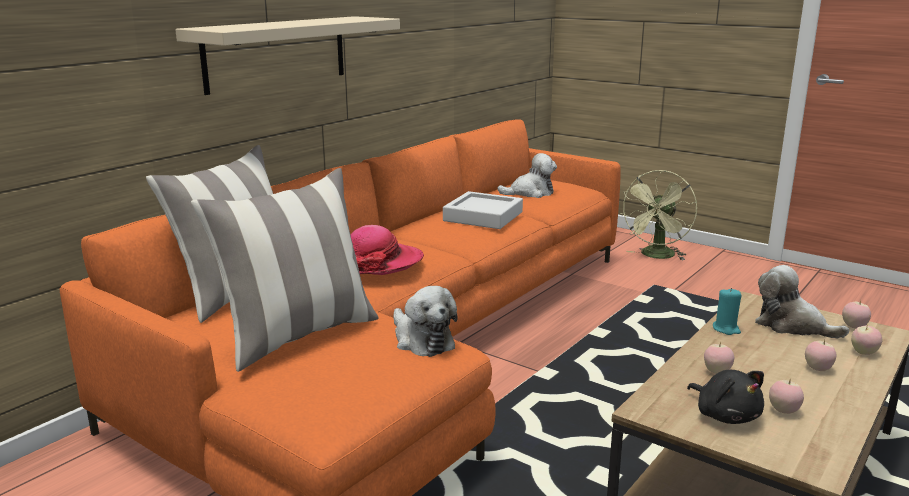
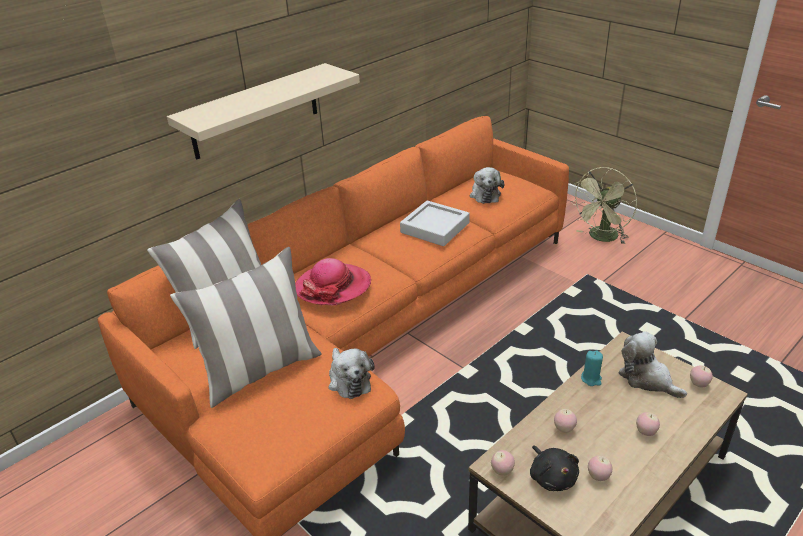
camera: 10 degrees right, 15 degrees up
plush toy [497,153,557,198] -> plush toy turned 90 degrees clockwise [470,167,504,204]
apple [851,325,882,355] -> apple moved to [491,450,515,476]

